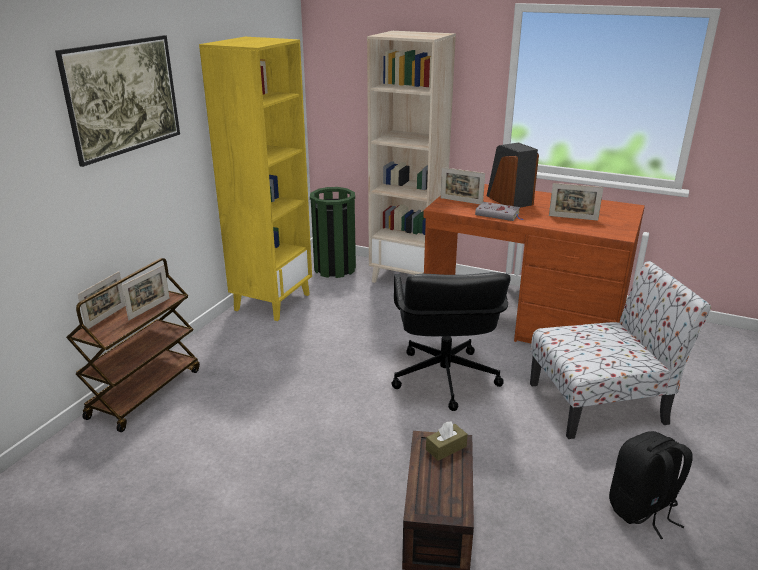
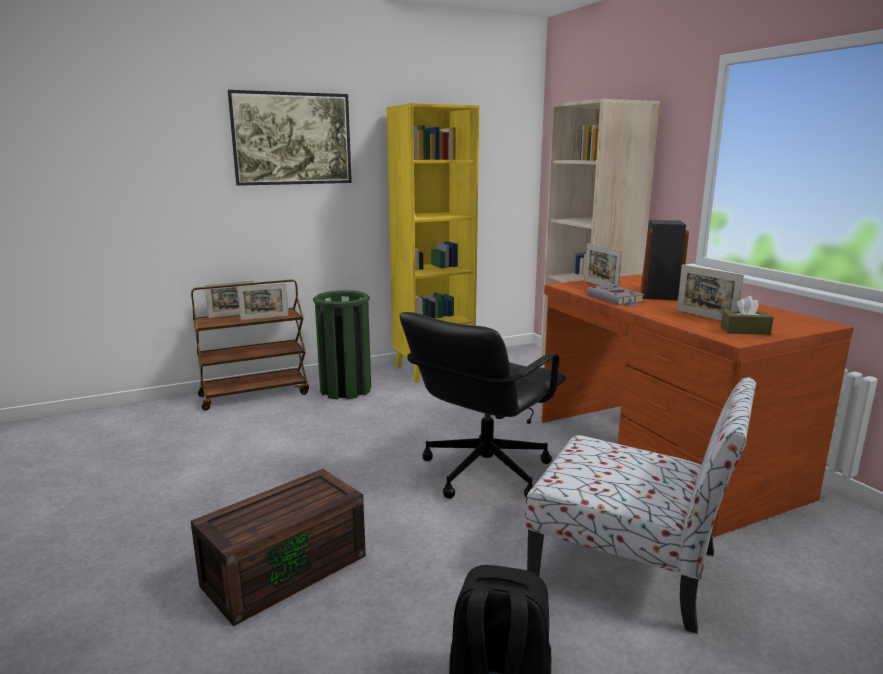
camera: 40 degrees right, 10 degrees down
green trash can [310,187,356,278] -> green trash can moved to [313,290,371,399]
brown tissue box [426,421,468,461] -> brown tissue box moved to [721,296,774,335]

